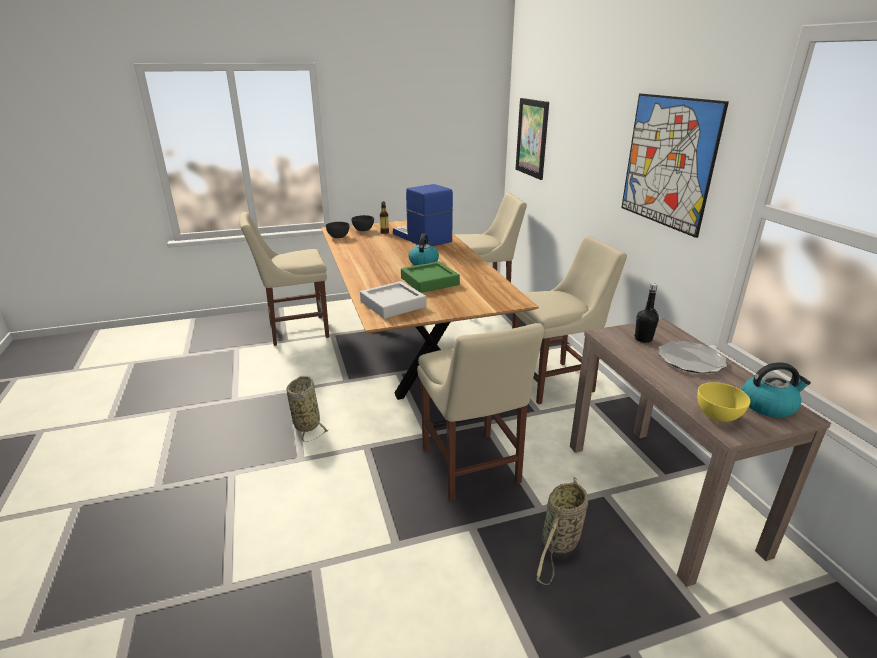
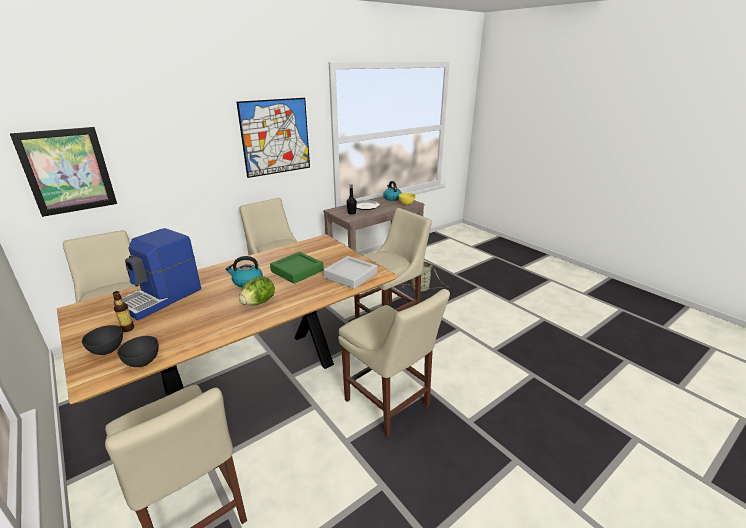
camera: 110 degrees left, 0 degrees up
basket [286,376,328,442] -> beige chair [338,289,450,438]
none -> lettuce [239,276,275,306]

